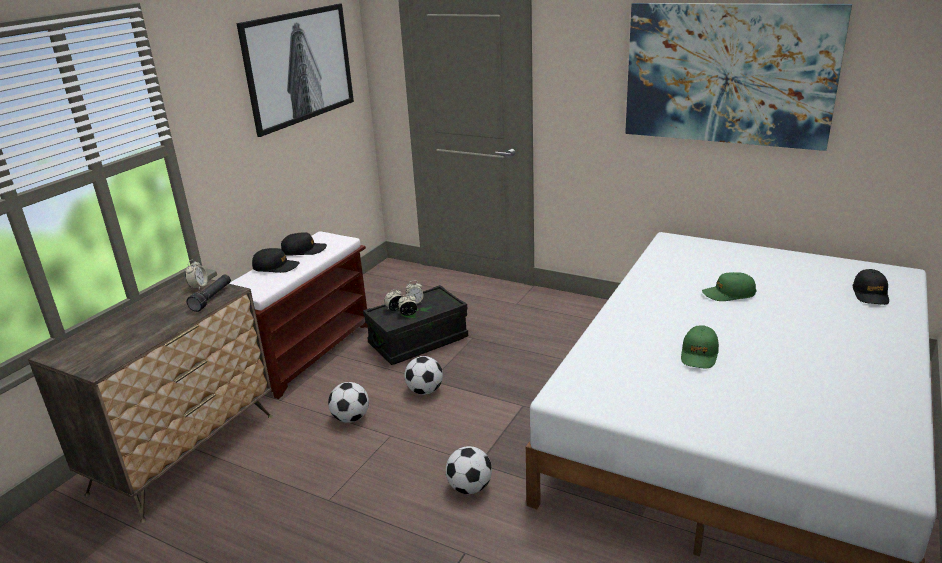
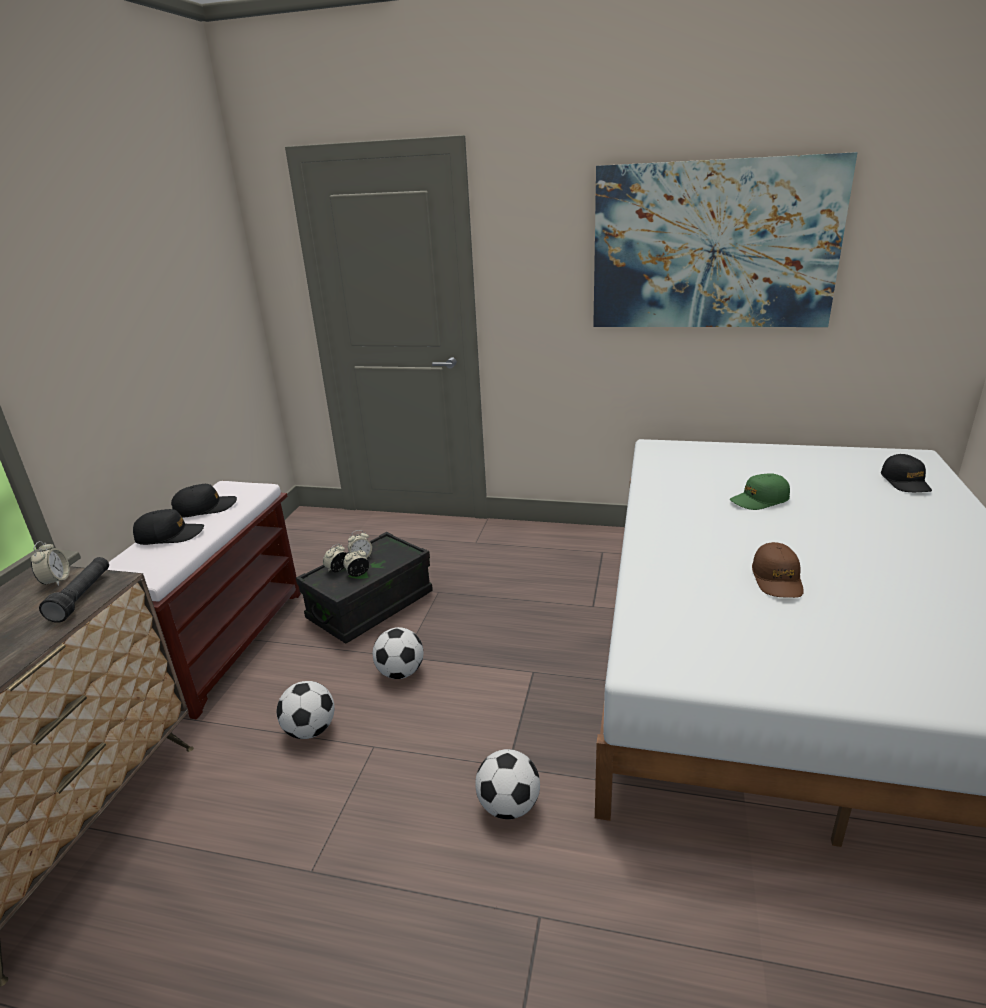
camera: 15 degrees left, 0 degrees up
picture [237,3,354,137] -> none
green cap [681,325,719,368] -> brown cap [752,542,804,598]

